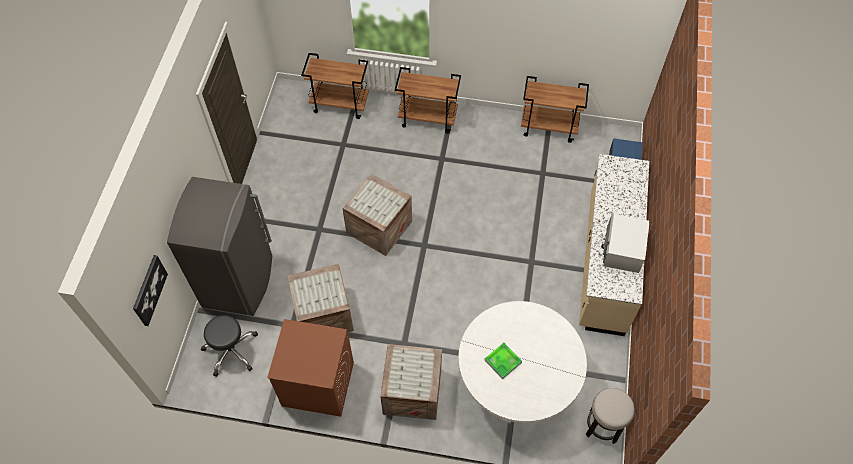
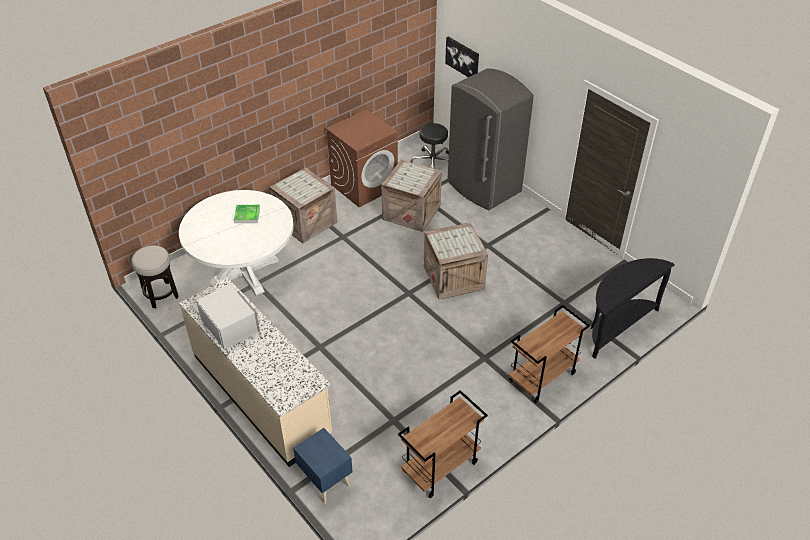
camera: 130 degrees right, 15 degrees down
brown cart [301,53,369,119] -> black console table [590,258,675,358]

